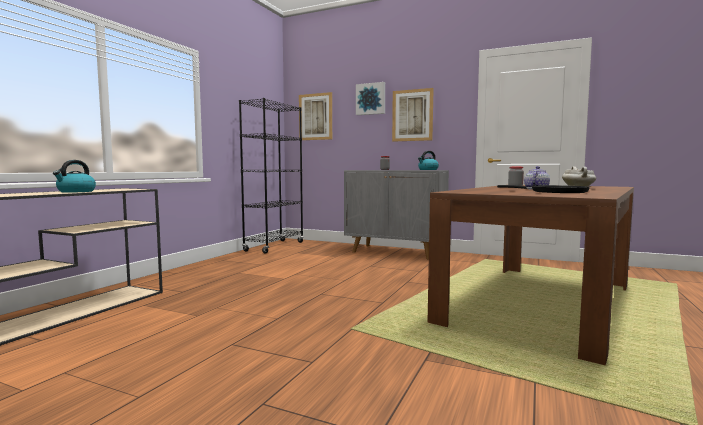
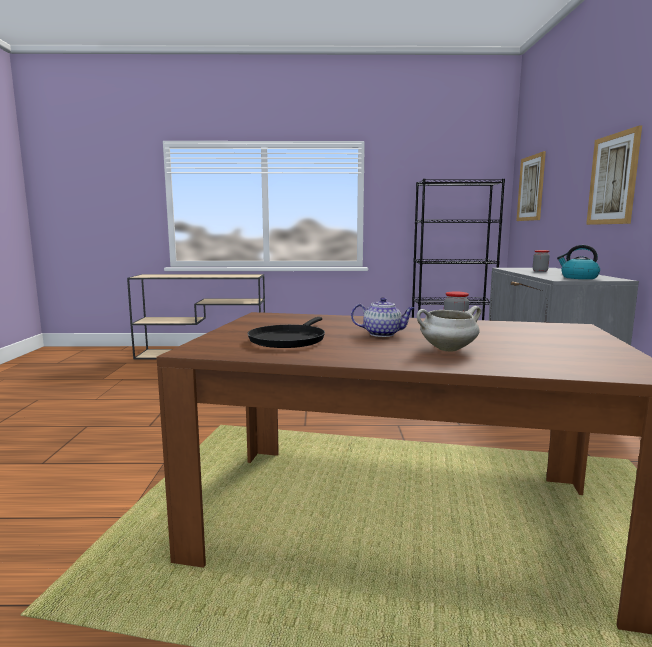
camera: 65 degrees right, 5 degrees up
kettle [53,160,96,193] -> none
picture [356,82,385,115] -> none

